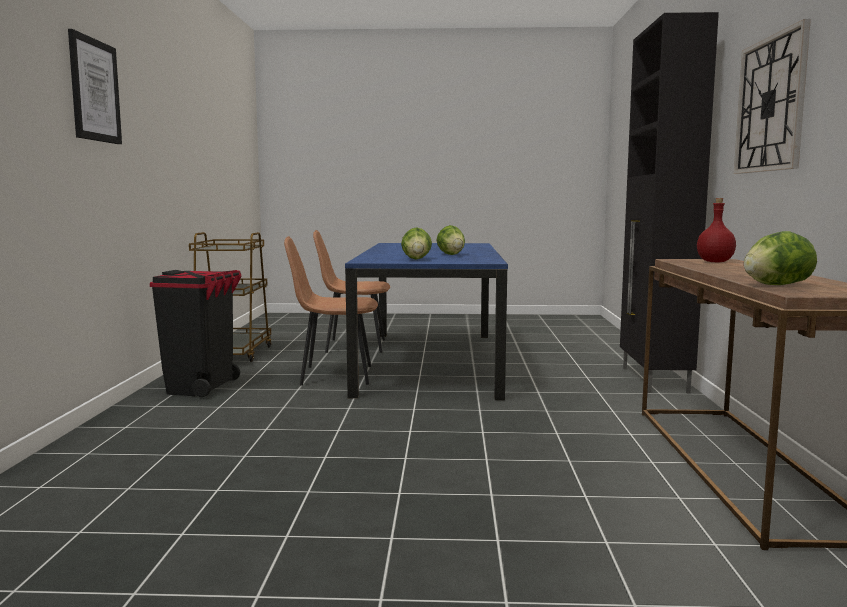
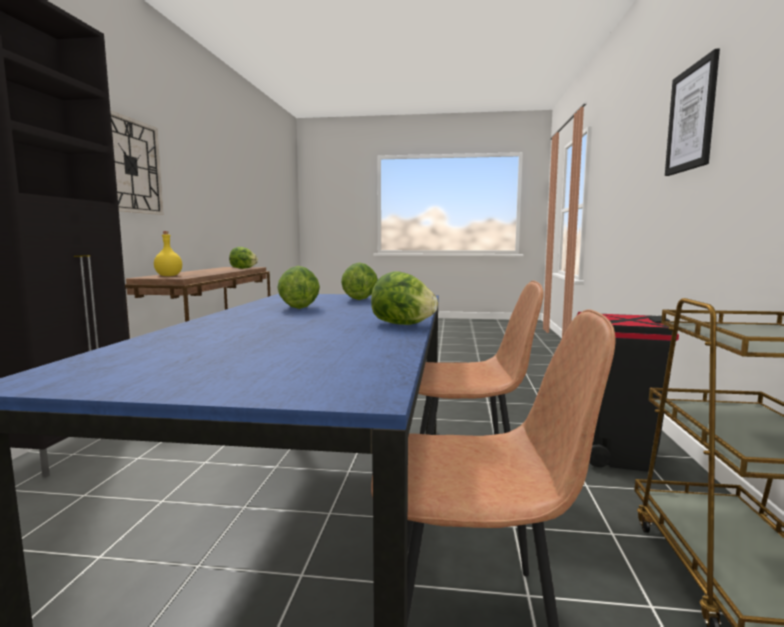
camera: 175 degrees left, 0 degrees up
red bottle [697,198,736,262] -> yellow bottle [154,231,182,276]
none -> lettuce [371,272,438,325]

